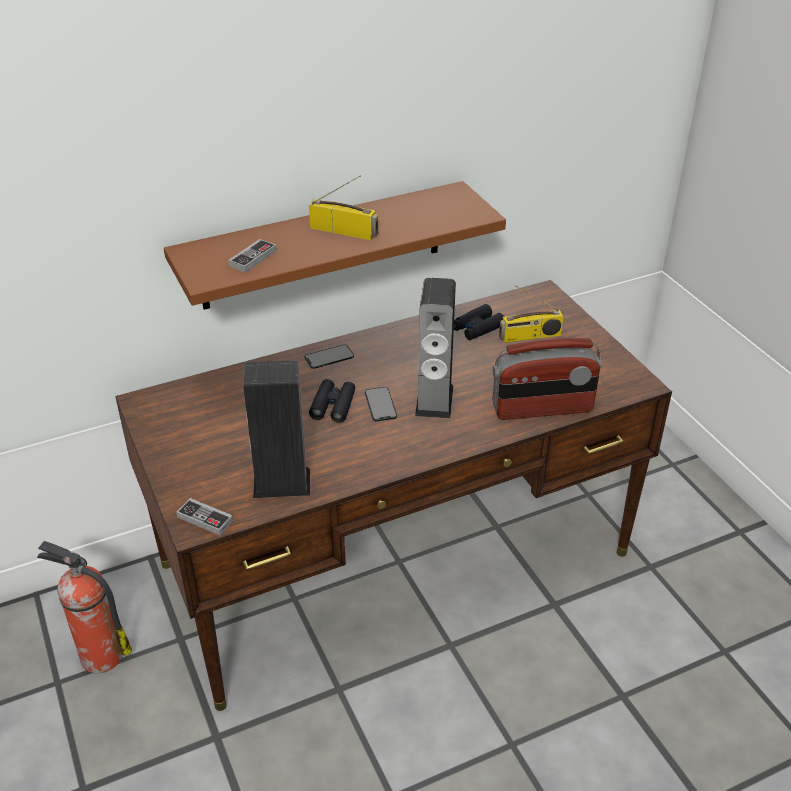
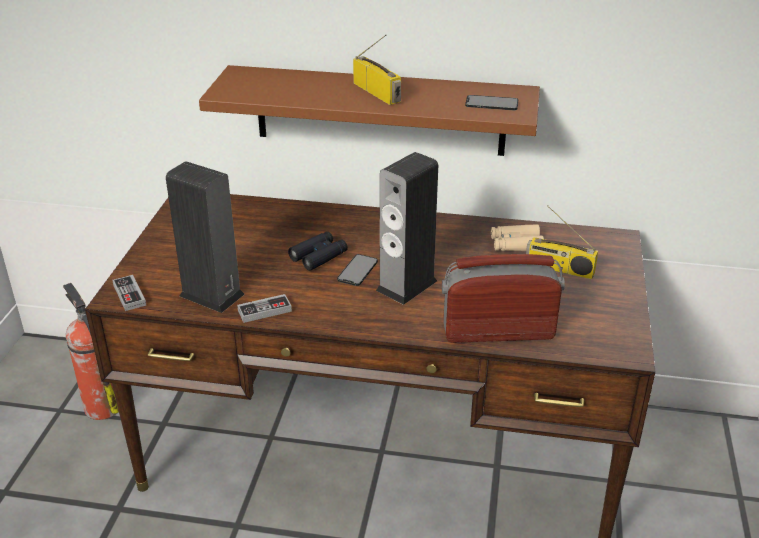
camera: 35 degrees right, 5 degrees down
game controller [228,239,277,273] -> game controller moved to [237,294,292,323]
phone [305,344,354,369] -> phone moved to [465,95,518,110]
black binoculars [454,304,504,340] -> beige binoculars [491,224,544,251]
radio [493,338,602,420] -> radio turned 150 degrees clockwise [442,254,565,343]

